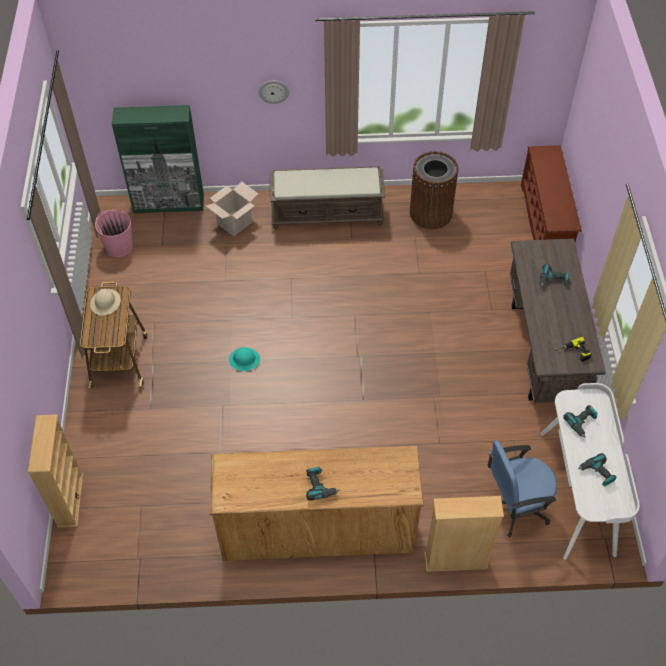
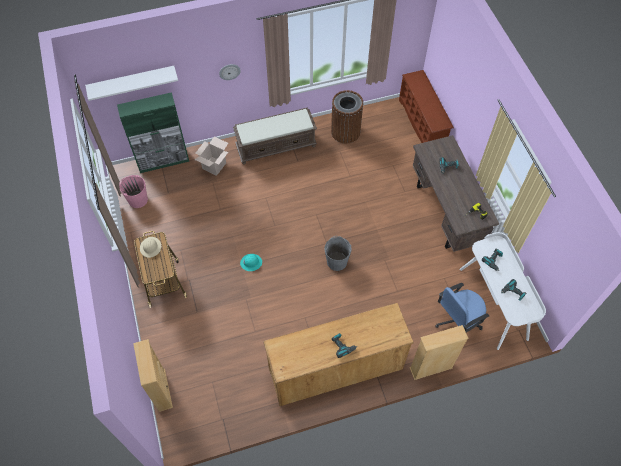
camera: 15 degrees left, 5 degrees up
none -> white shelf [85,66,178,101]
none -> grey bucket [324,236,352,271]

